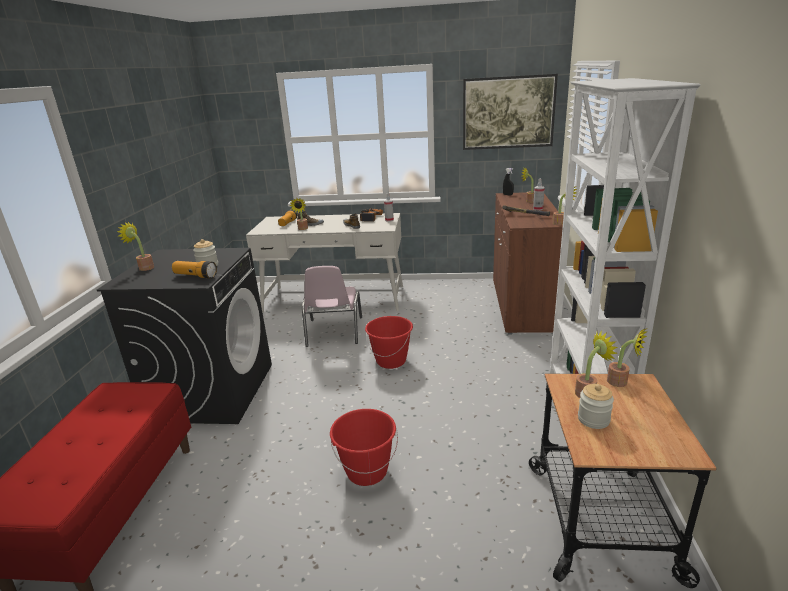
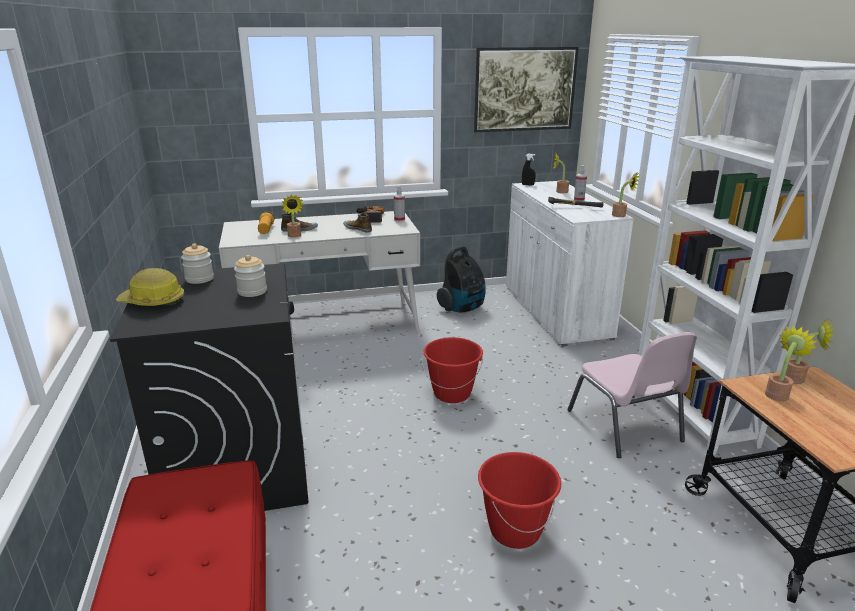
camera: 20 degrees left, 0 degrees up
potted plant [117,222,154,271] -> hard hat [116,268,185,306]
flashlight [172,261,217,278] -> none
pink chair [302,266,362,347] -> pink chair moved to [567,332,697,458]
brown cabinet [493,192,563,335] -> white cabinet [506,181,634,346]
jar [578,384,614,429] -> jar moved to [181,243,214,284]
none -> vacuum cleaner [437,246,485,313]

